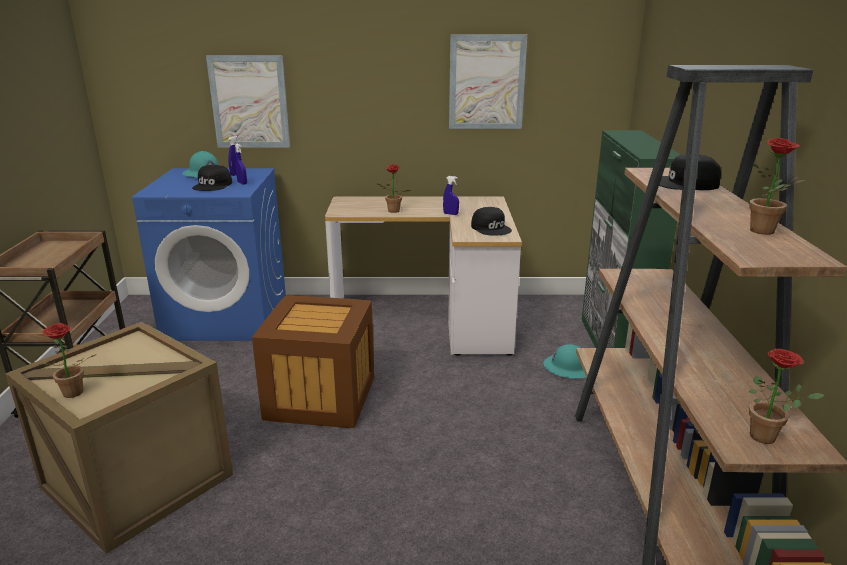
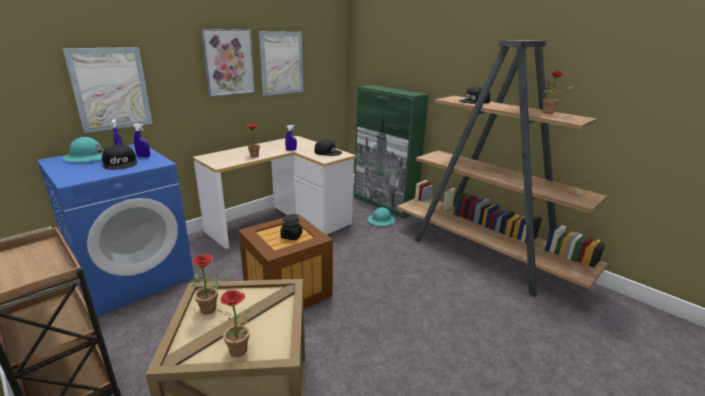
camera: 45 degrees left, 0 degrees up
potted plant [749,349,825,444] -> potted plant moved to [191,255,230,314]
none -> picture [200,29,255,97]
none -> black jar [280,214,302,240]

